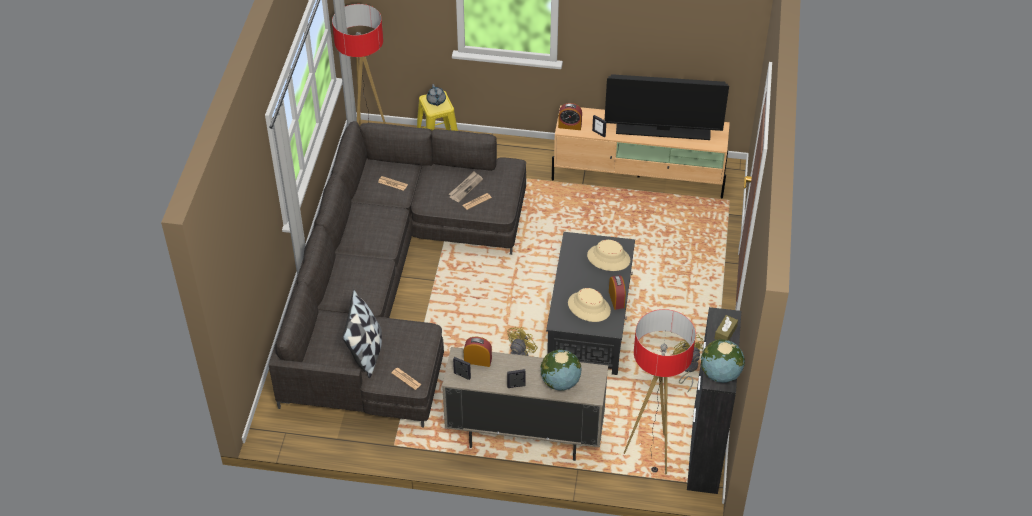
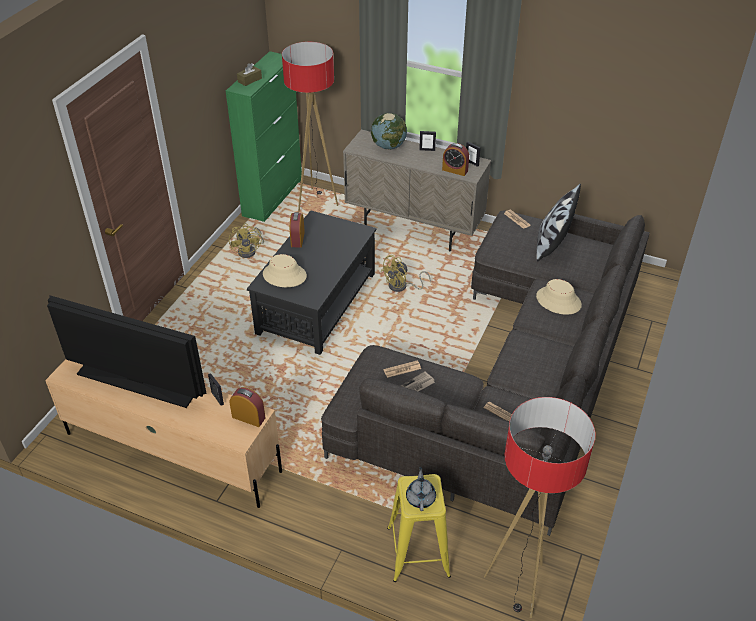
camera: 165 degrees left, 5 degrees down
beige hat [568,288,611,322] -> beige hat moved to [536,279,582,315]
black cabinet [687,307,741,494] -> green cabinet [226,51,302,222]
globe [701,339,745,383] -> none

